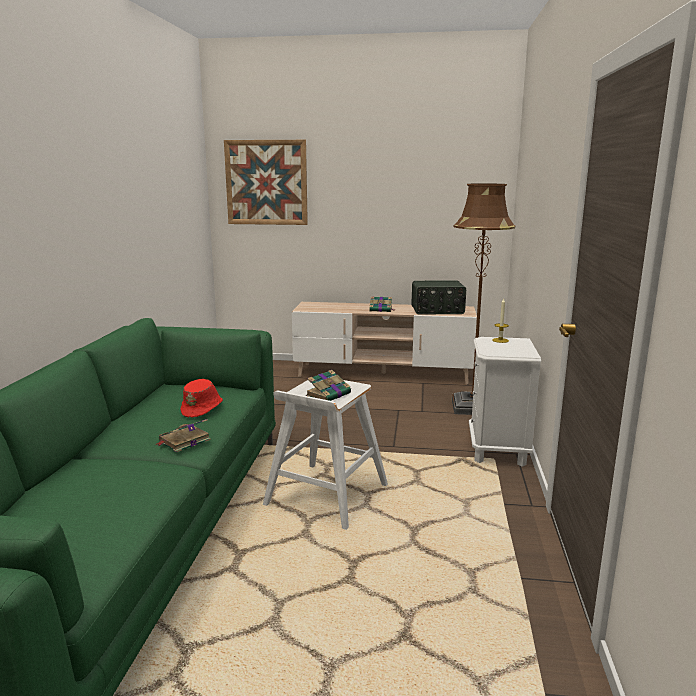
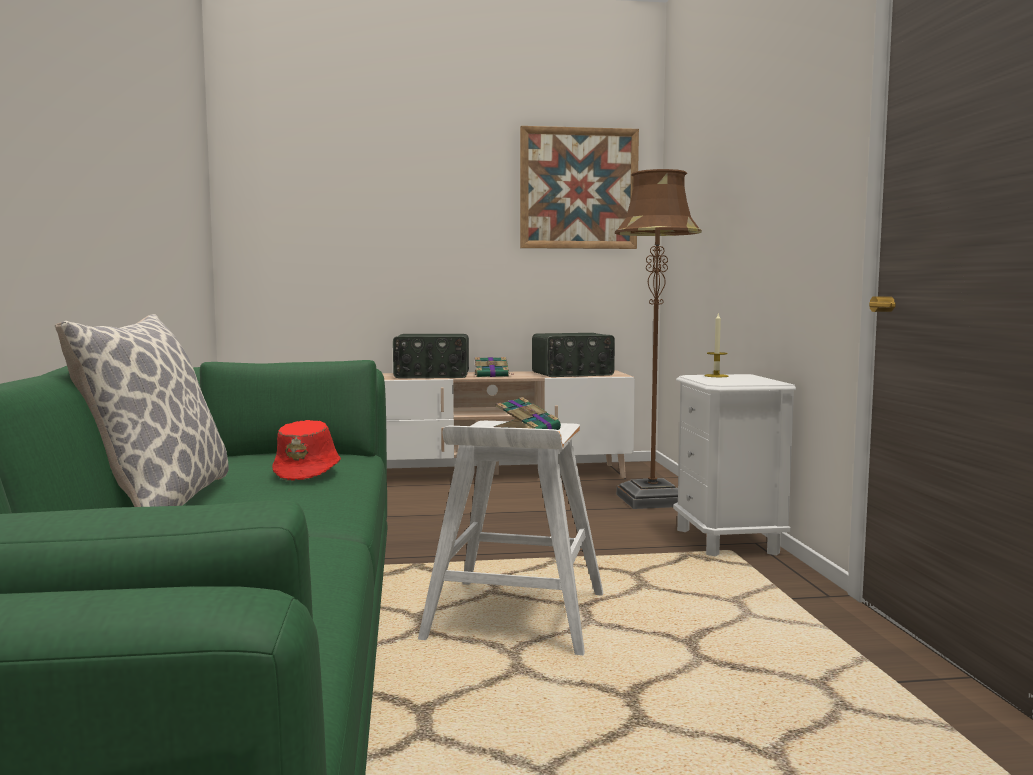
camera: 15 degrees left, 10 degrees down
book [155,419,211,452] -> none
picture [224,140,308,225] -> picture moved to [520,126,639,249]
none -> pillow [55,314,229,507]
none -> radio [393,334,469,378]

